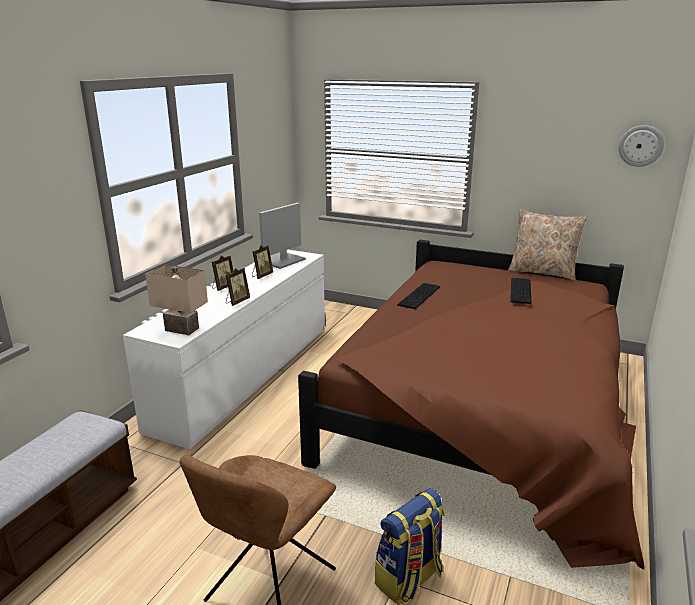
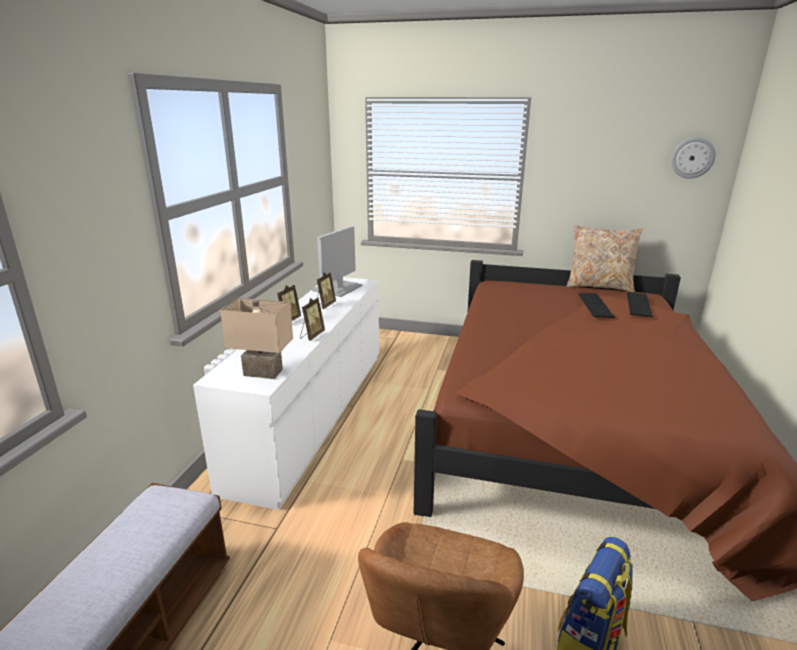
camera: 10 degrees left, 0 degrees up
keyboard [397,283,440,309] -> keyboard moved to [627,292,653,317]

